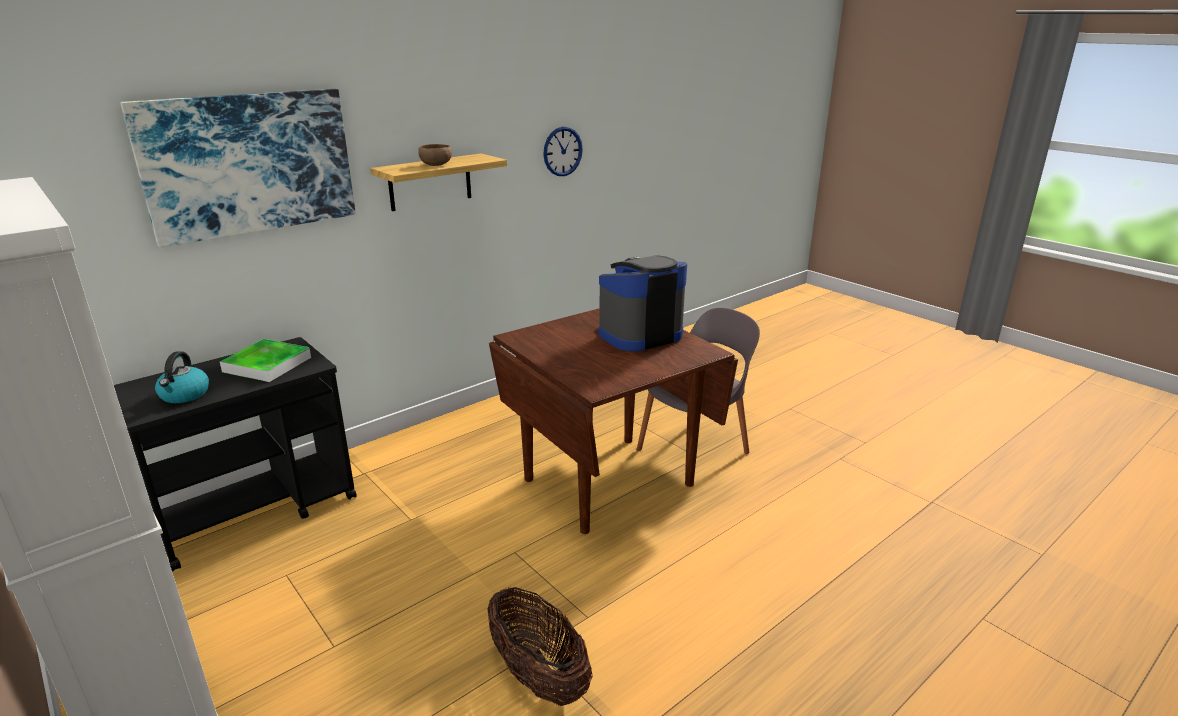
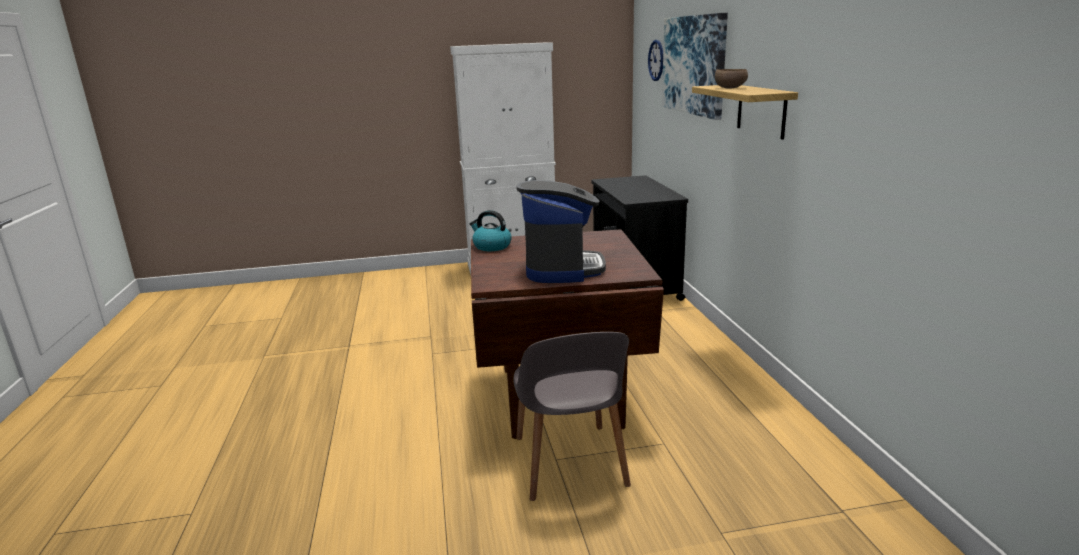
camera: 120 degrees right, 5 degrees down
kettle [155,351,209,403] -> kettle moved to [470,210,512,251]
tray [220,339,311,382] -> none
basket [487,586,592,706] -> none
wall clock [543,127,583,176] -> wall clock moved to [648,40,663,81]

